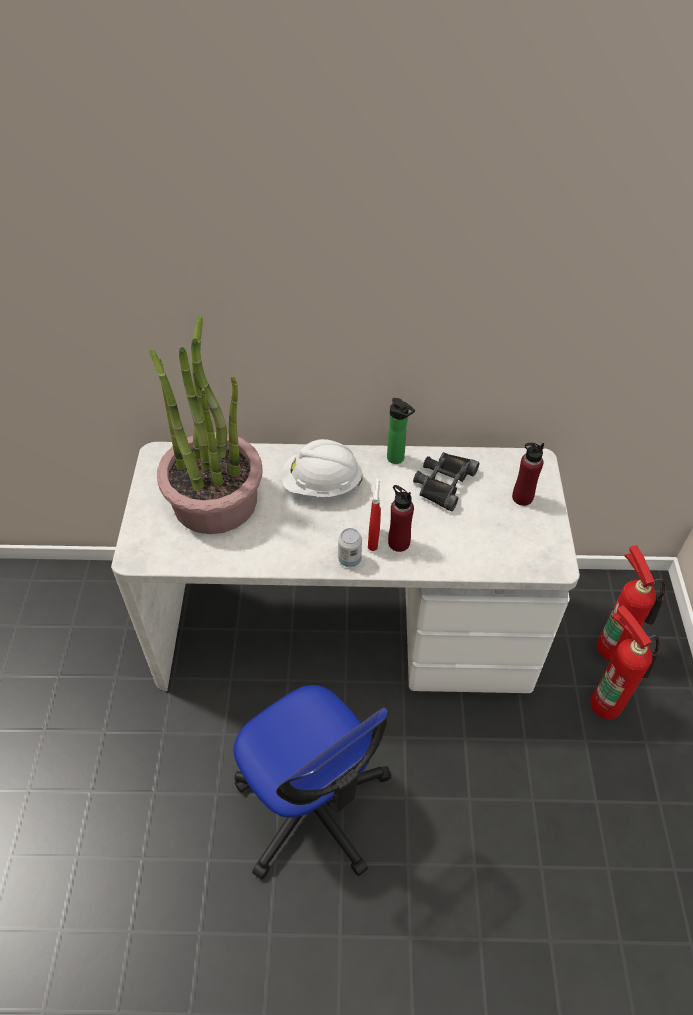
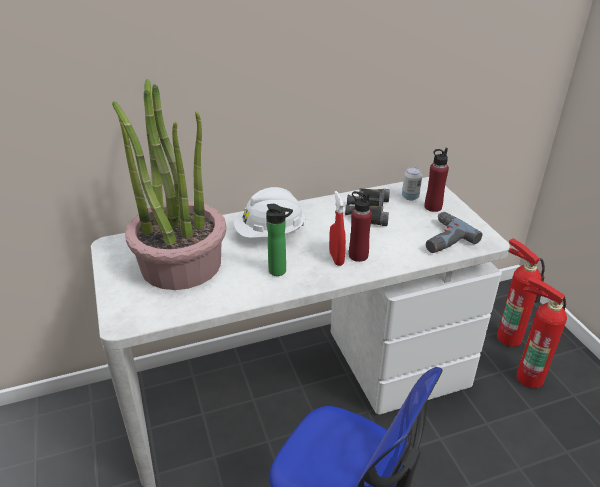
camera: 20 degrees left, 15 degrees down
can [338,528,362,567] -> can moved to [402,167,422,200]
bottle [387,398,415,464] -> bottle moved to [266,204,293,276]
none -> power drill [426,212,483,253]

